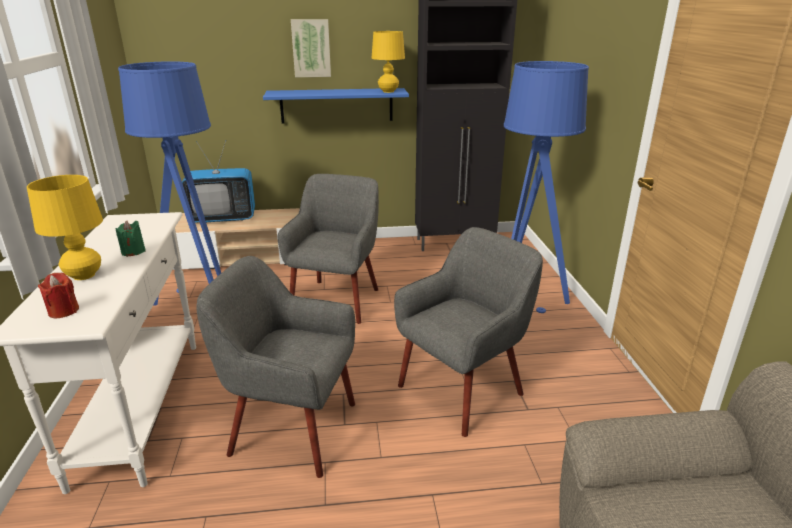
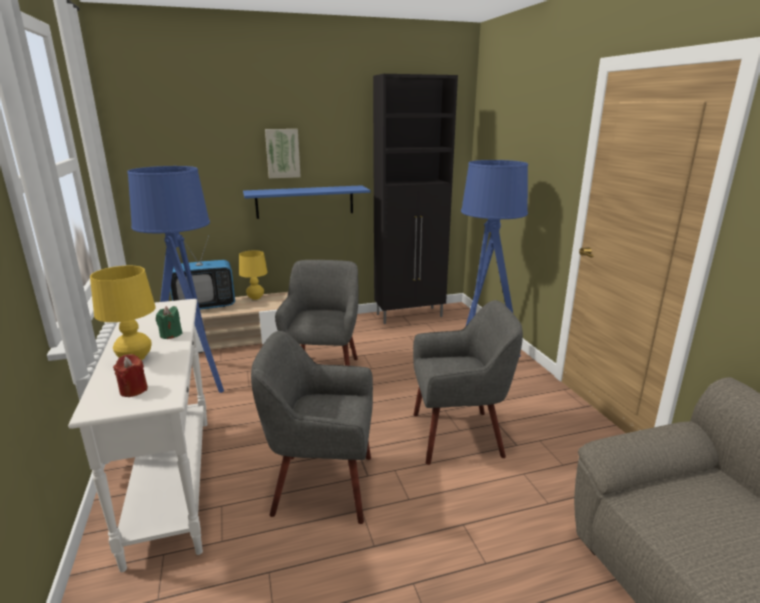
camera: 10 degrees left, 5 degrees down
yellow table lamp [371,31,405,93] -> yellow table lamp moved to [239,251,268,300]
grey armchair [394,227,543,437] -> grey armchair turned 45 degrees clockwise [413,300,523,465]

